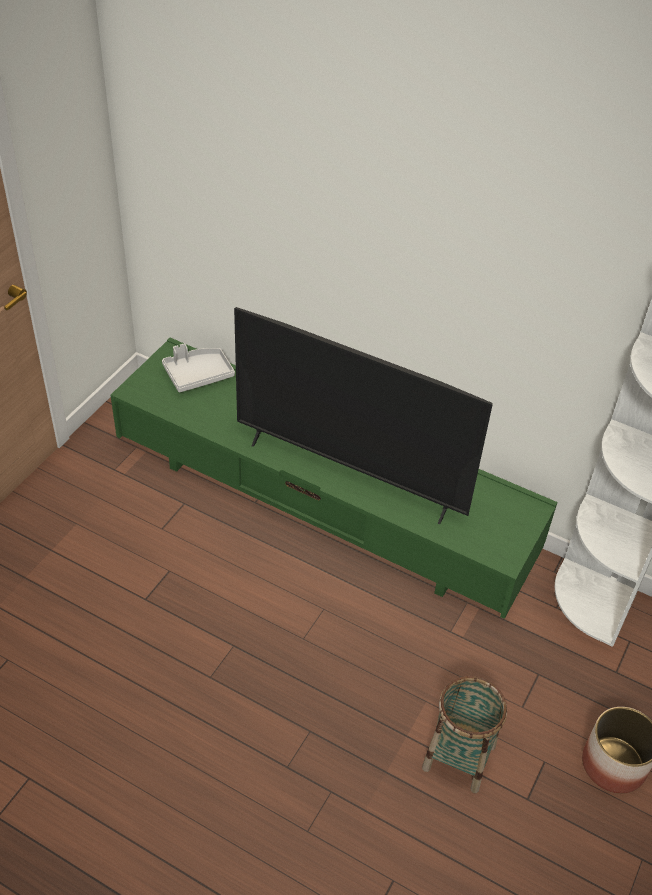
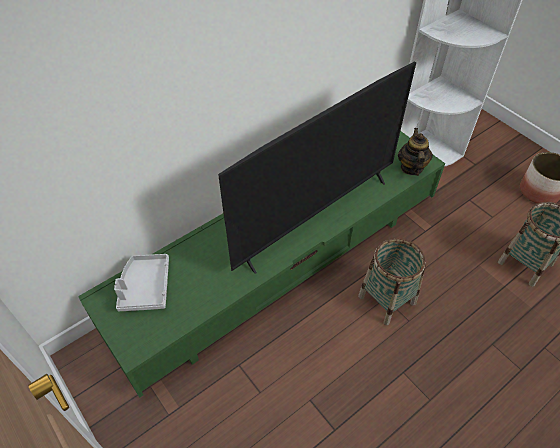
camera: 65 degrees left, 5 degrees up
none -> basket [358,238,426,325]
none -> teapot [398,128,433,176]

